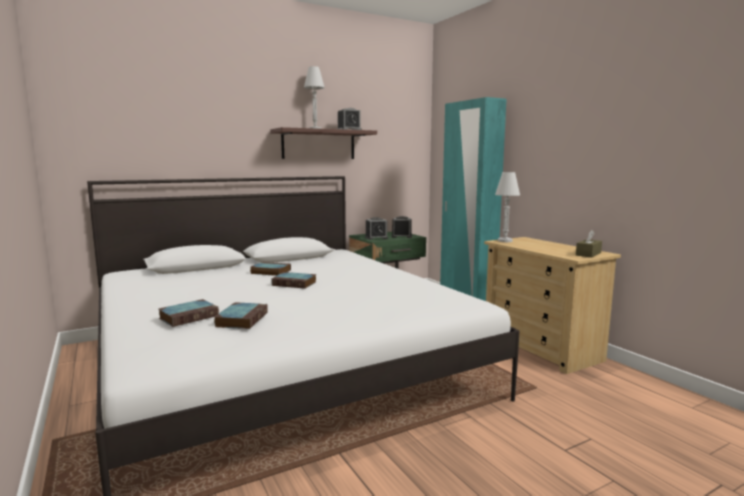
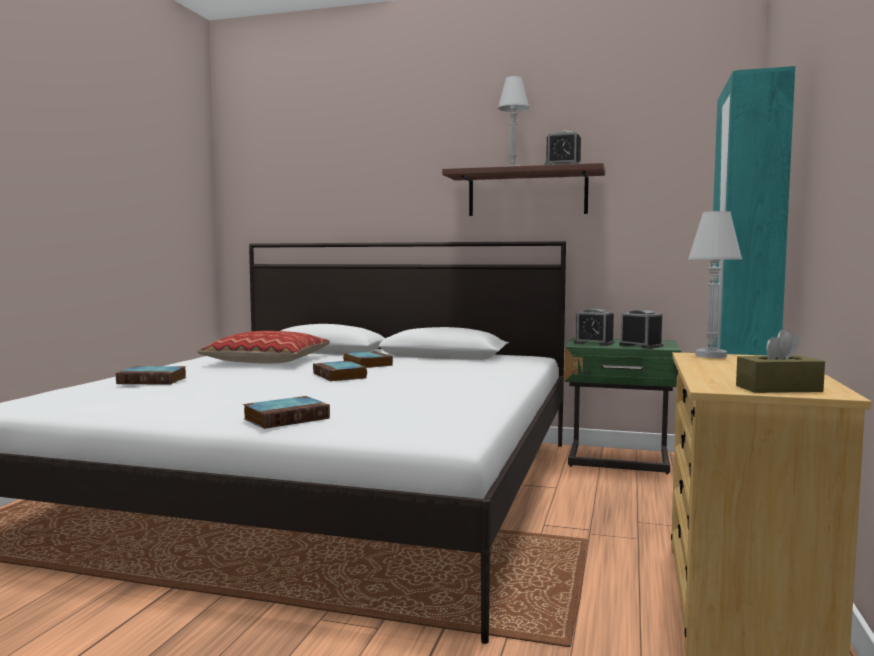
camera: 45 degrees right, 5 degrees down
book [214,302,268,329] -> book moved to [243,396,330,429]
none -> pillow [198,331,330,364]

